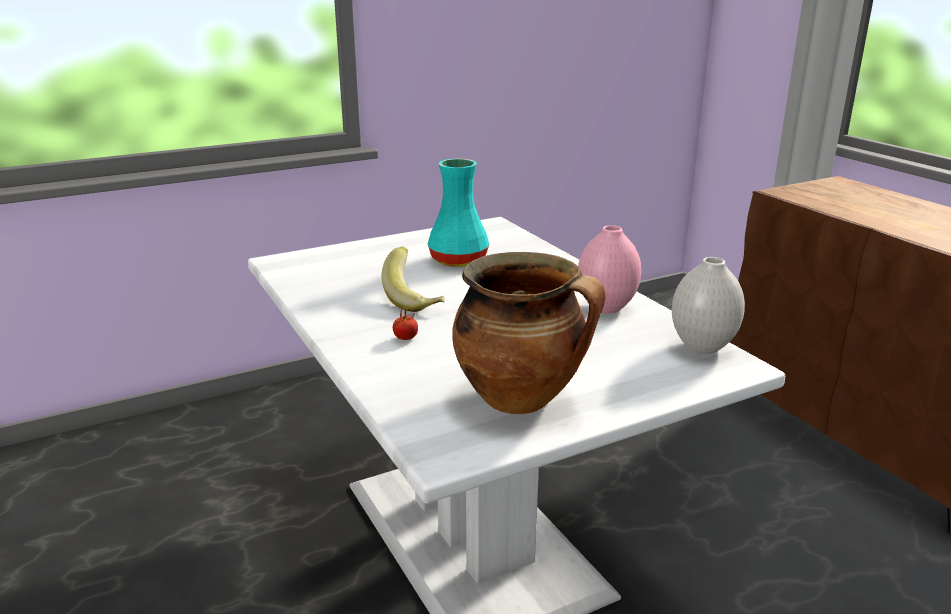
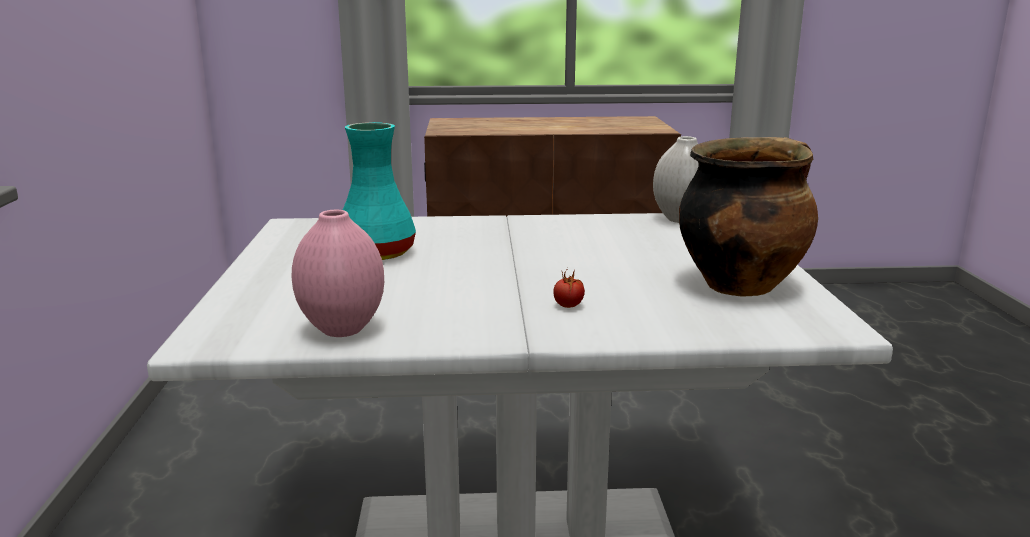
camera: 65 degrees left, 5 degrees down
banana [381,247,445,312] -> none
pink vase [578,225,641,314] -> pink vase moved to [292,210,384,337]

